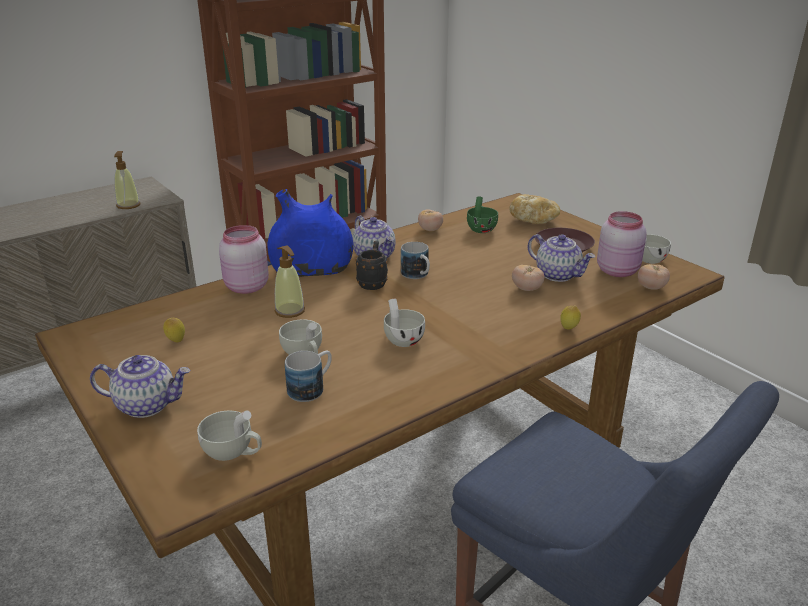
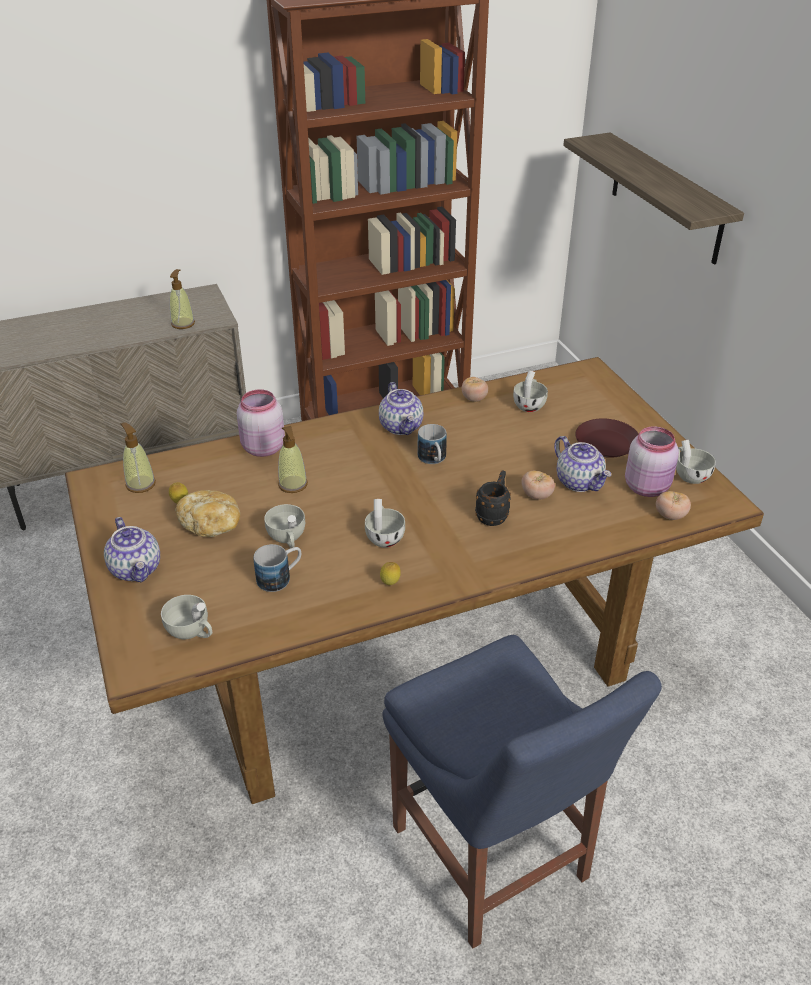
camera: 15 degrees right, 10 degrees up
teapot [90,355,190,418] -> teapot turned 45 degrees clockwise [104,517,160,583]
blue vase [267,189,353,277] -> none
black mug [356,241,388,290] -> black mug moved to [475,470,511,526]
green cup [467,196,498,233] -> white cup [513,371,548,412]
bread [510,194,560,224] -> bread moved to [175,490,240,537]
lemon [560,306,581,330] -> lemon moved to [380,562,401,585]
none -> soap dispenser [120,422,156,493]
none -> shelf [563,133,744,265]

